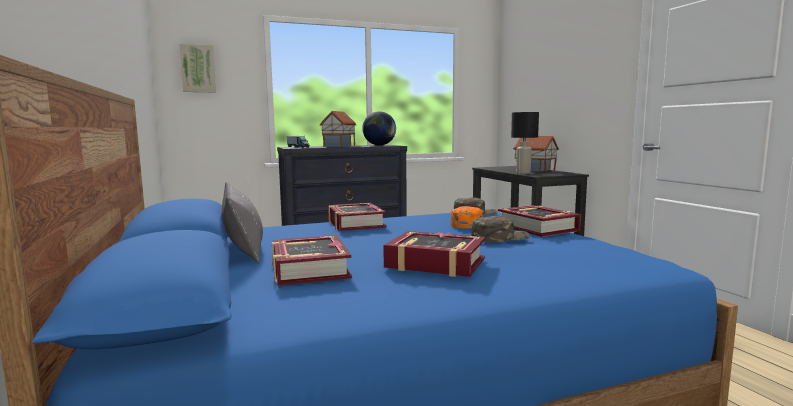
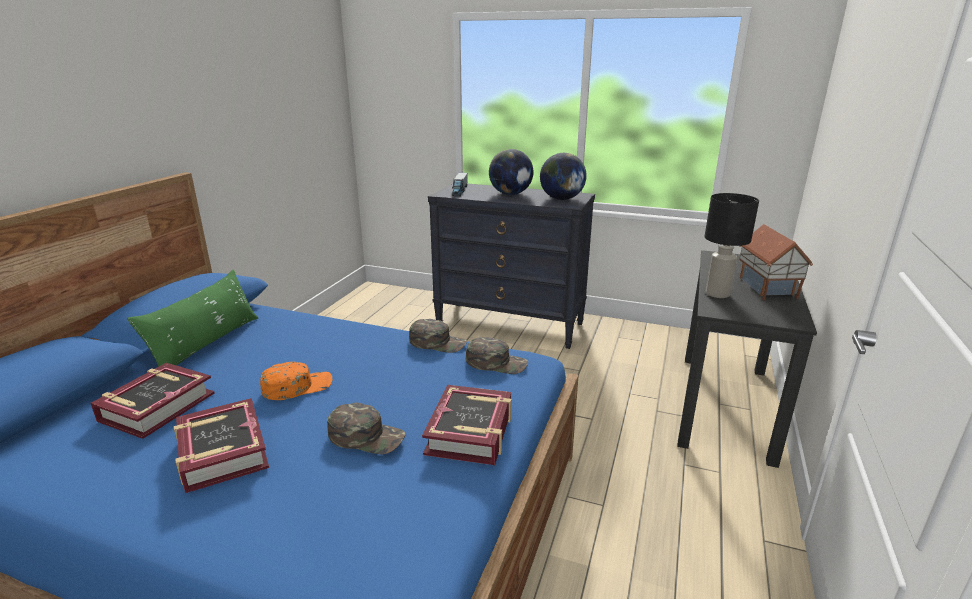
camera: 40 degrees right, 15 degrees up
picture [179,44,216,92] -> none
grey pillow [222,182,263,263] -> green pillow [127,270,258,367]
toy house [320,111,356,147] -> globe [489,149,533,195]
book [328,203,387,231] -> none
orange cap [451,206,483,228] -> orange cap moved to [260,362,333,400]
none -> green cap [409,319,467,353]

